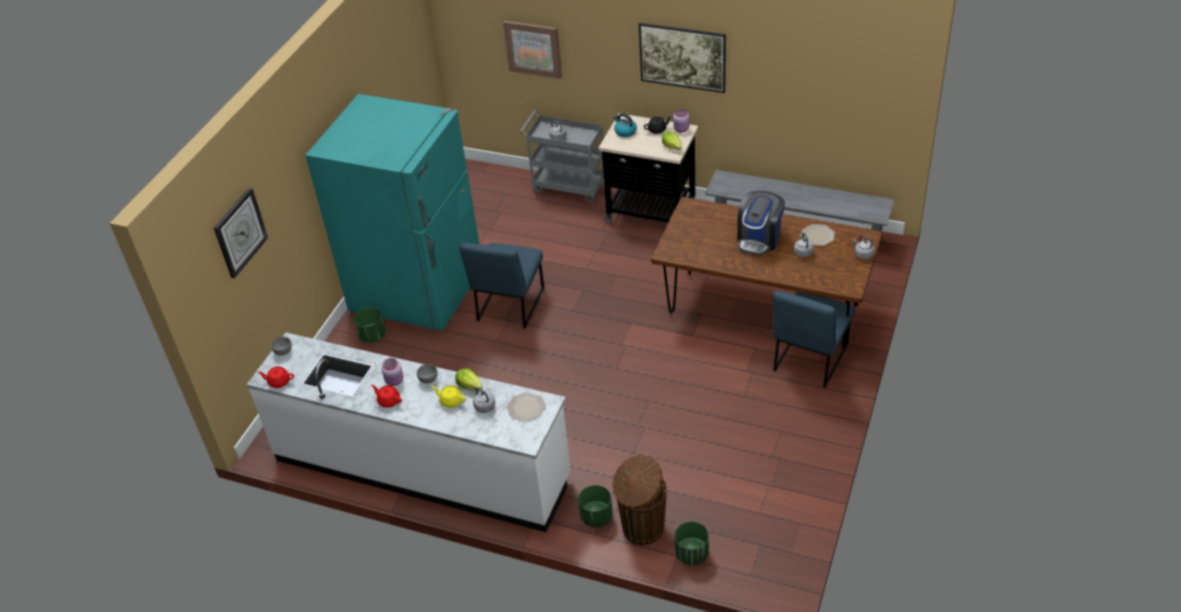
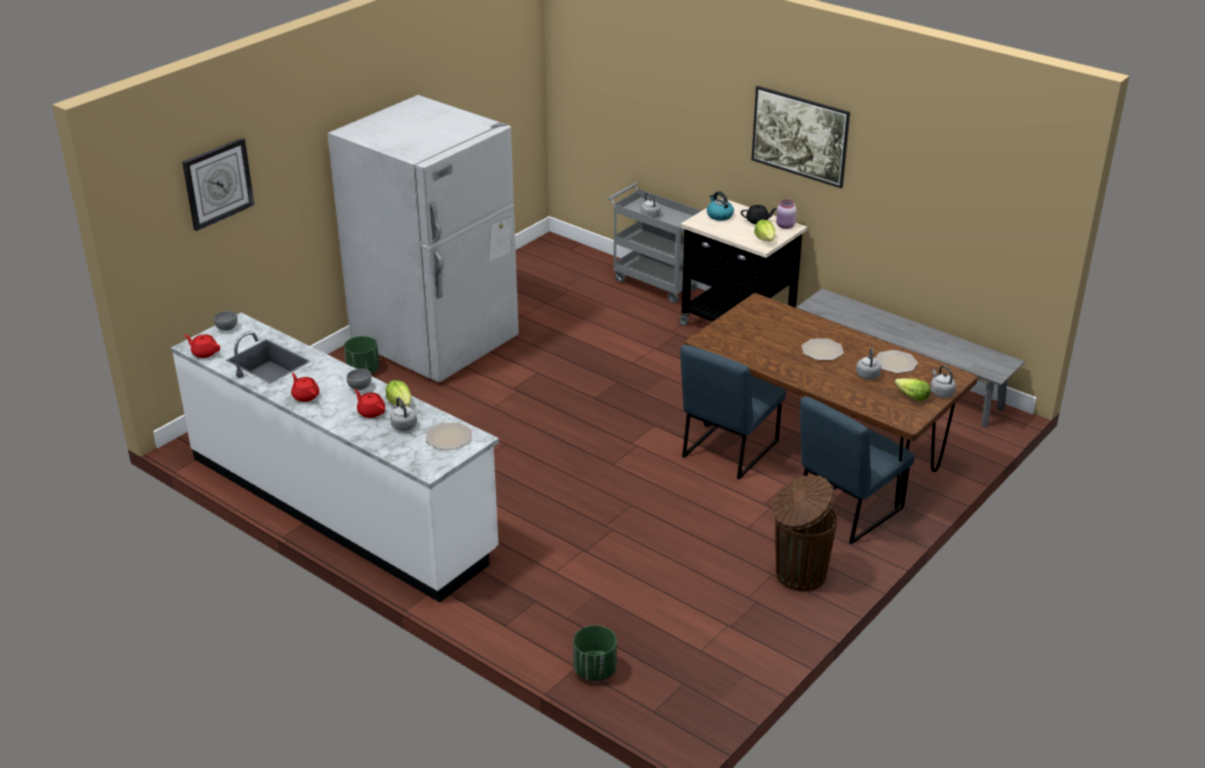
camera: 15 degrees right, 10 degrees down
turquoise fridge [305,94,479,330] -> white fridge [327,95,519,382]
pink jar [382,358,404,386] -> none
yellow teapot [432,386,466,408] -> red teapot [354,389,385,418]
blue chair [459,243,544,328] -> blue chair moved to [680,345,786,479]
picture [503,20,562,79] -> none
green planter [578,485,613,527] -> none
brown trash can [612,455,667,545] -> brown trash can moved to [773,475,838,592]
coffee machine [737,191,785,256] -> plate [801,338,844,360]
none -> lettuce [894,378,930,401]

